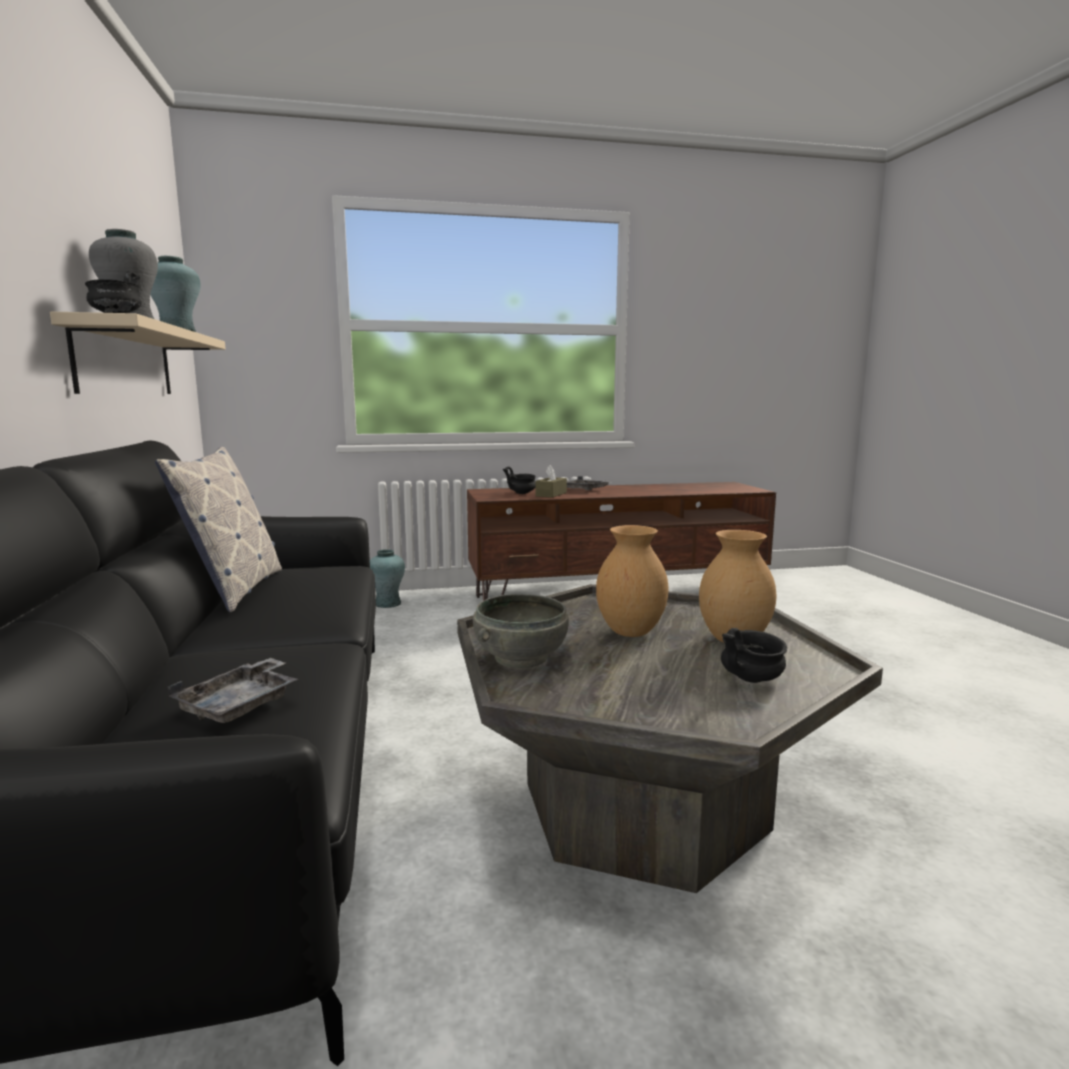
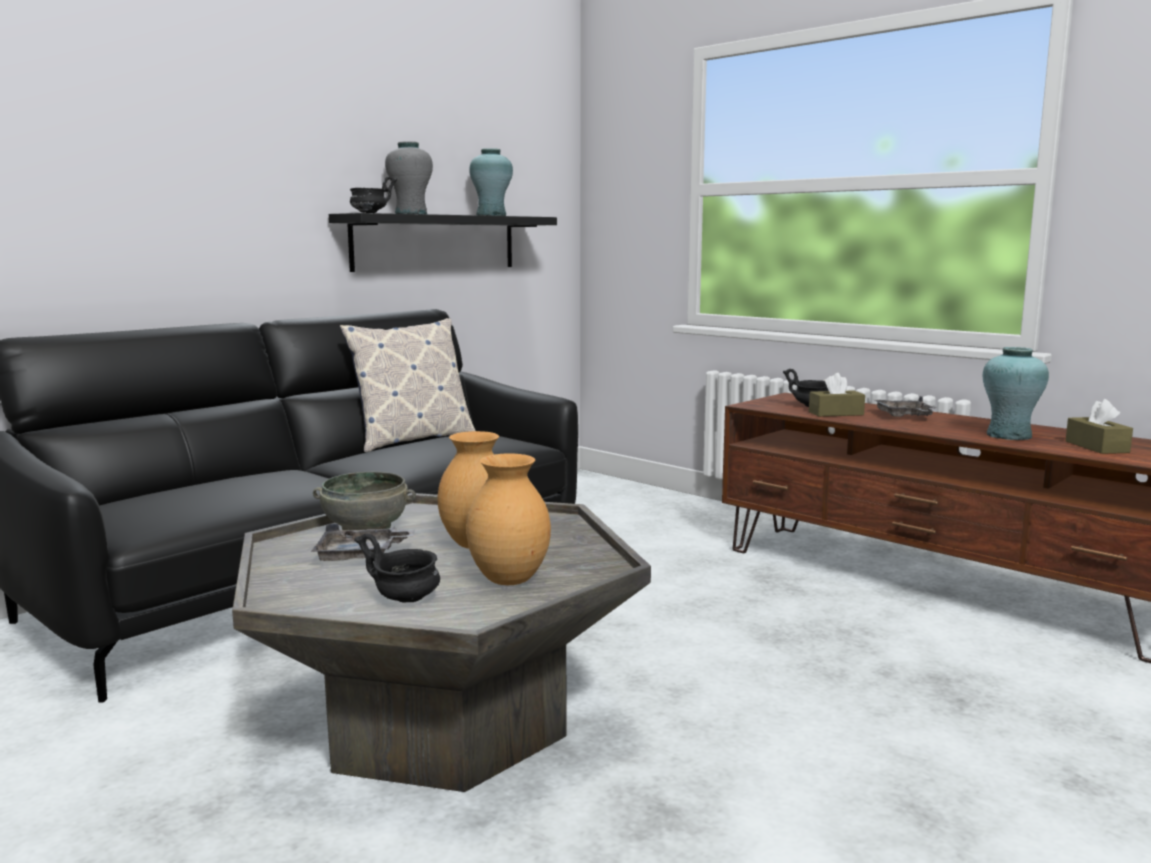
camera: 55 degrees right, 0 degrees up
beige shelf [50,312,226,394] -> black shelf [329,213,557,272]
grey tray [168,658,298,723] -> grey tray moved to [311,523,415,561]
turquoise vase [370,549,405,608] -> turquoise vase moved to [983,347,1049,440]
none -> brown tissue box [1066,399,1133,454]

